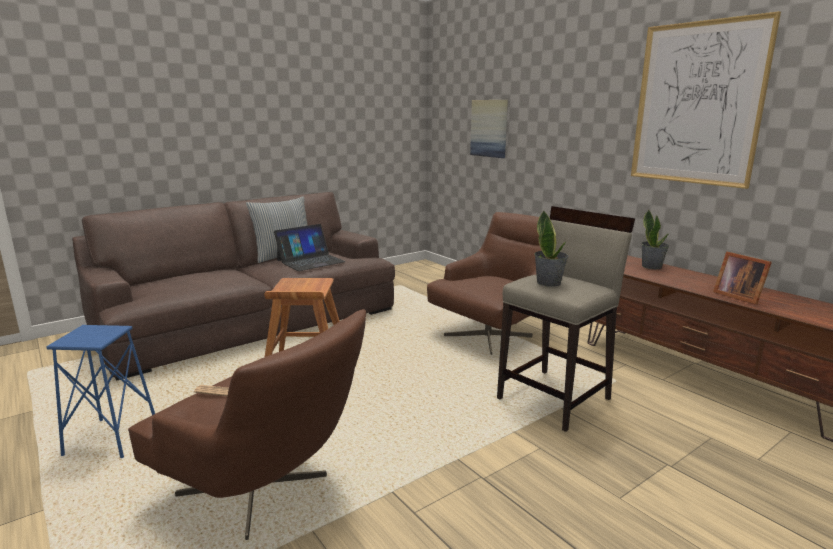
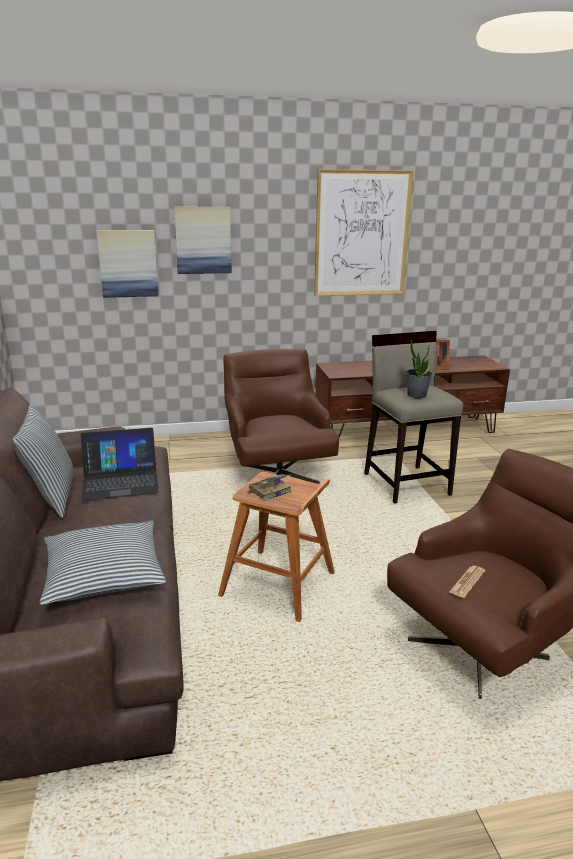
camera: 65 degrees left, 5 degrees up
blue stool [46,325,155,458] -> none
laptop [274,224,346,271] -> laptop turned 90 degrees clockwise [81,428,159,501]
potted plant [641,209,669,269] -> none
none -> pillow [40,521,166,605]
none -> picture [174,207,232,274]
none -> book [248,474,292,501]

